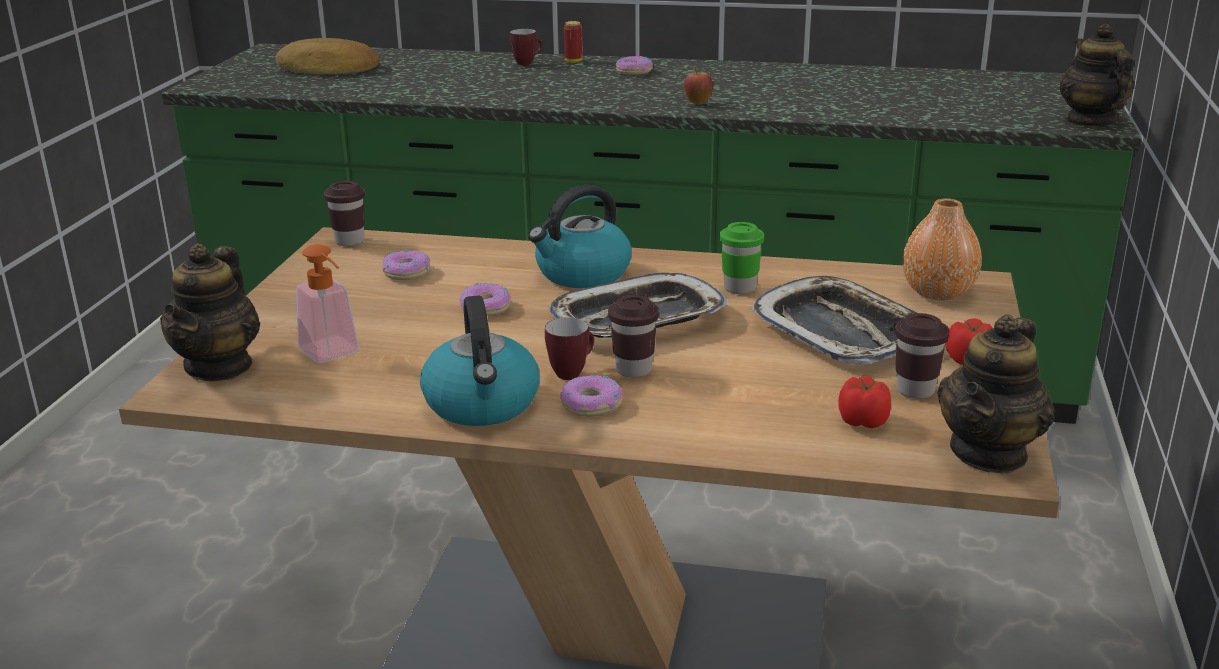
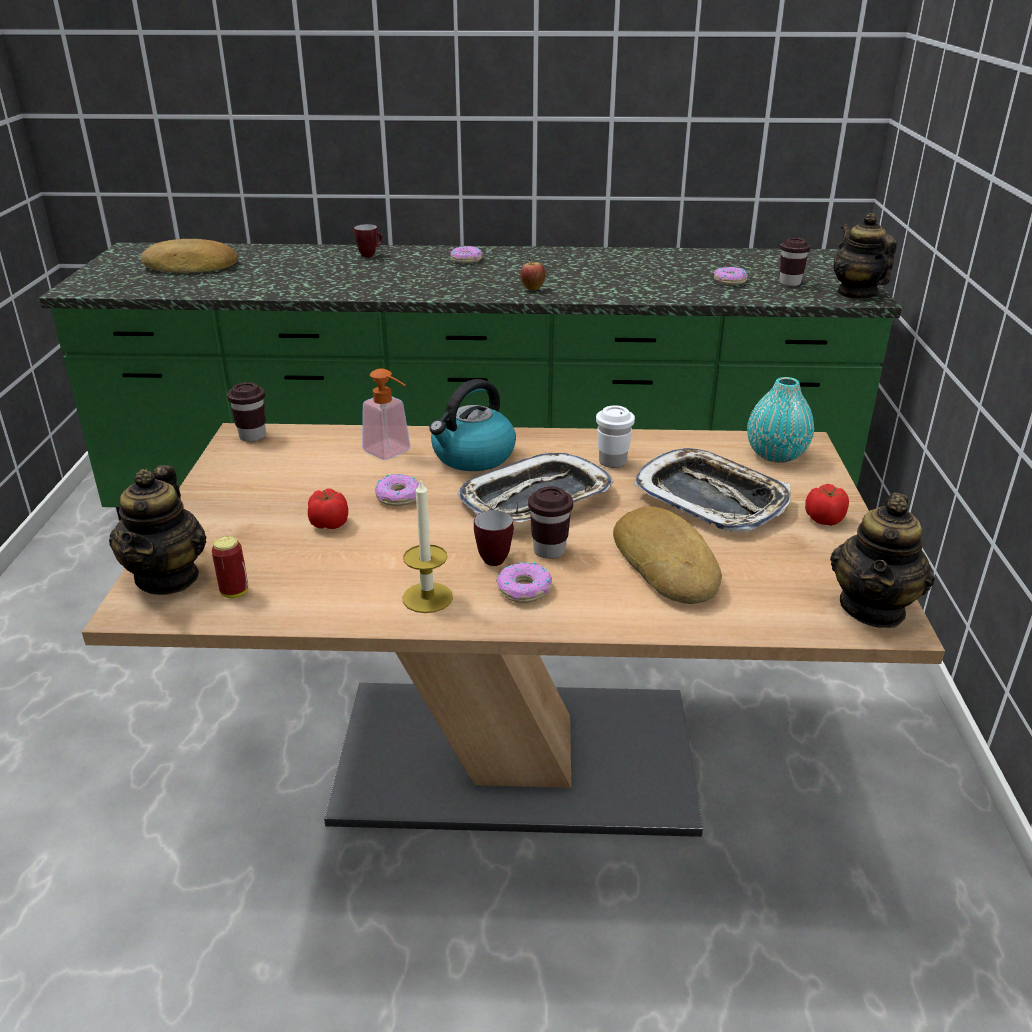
camera: 10 degrees left, 5 degrees up
soap dispenser [296,244,359,363] -> soap dispenser moved to [362,369,411,460]
donut [382,250,430,280] -> donut moved to [714,267,748,285]
kettle [420,296,540,426] -> candle [402,478,453,613]
can [564,21,583,63] -> can moved to [212,536,248,598]
green cup [720,222,764,294] -> white cup [596,405,635,468]
tomato [838,376,891,428] -> tomato moved to [308,488,348,529]
brown cup [895,313,949,399] -> brown cup moved to [779,238,811,286]
orange vase [902,198,982,300] -> turquoise vase [747,377,814,463]
none -> bread [613,506,722,604]

